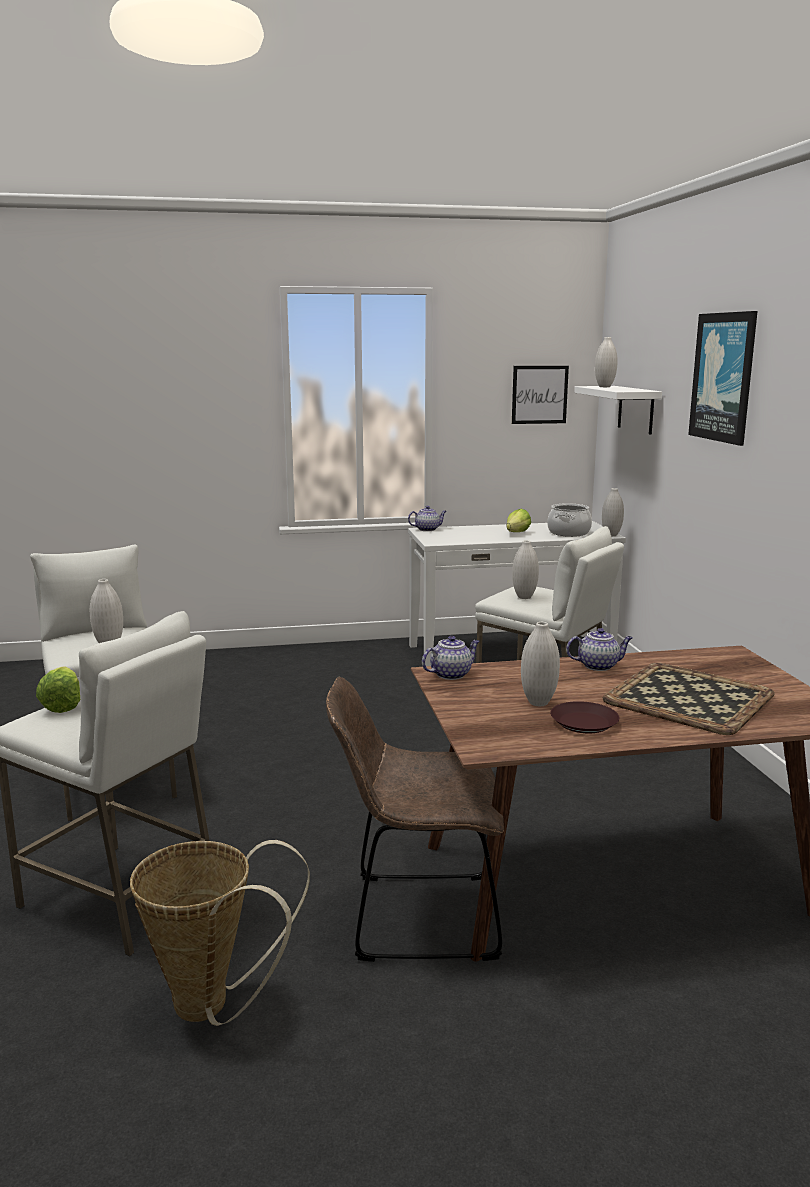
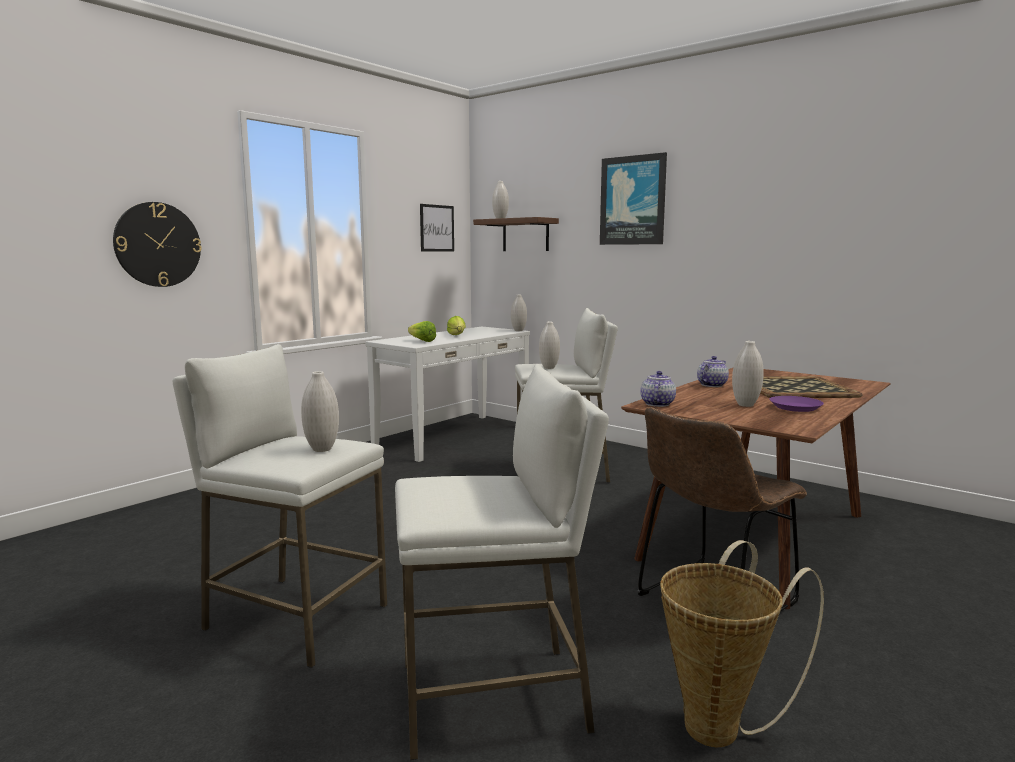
camera: 40 degrees left, 5 degrees down
lettuce [36,666,80,713] -> lettuce moved to [408,321,436,342]
teapot [408,506,447,531] -> none
cooking pot [547,503,592,537] -> none
brown plate [550,701,619,733] -> purple plate [769,396,824,412]
white shelf [574,386,662,435] -> brown shelf [473,217,559,251]
none -> wall clock [113,202,202,287]

